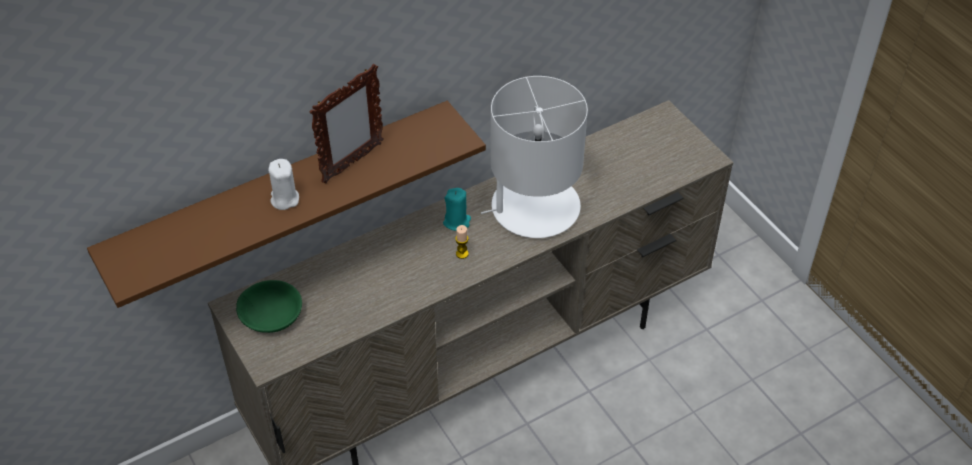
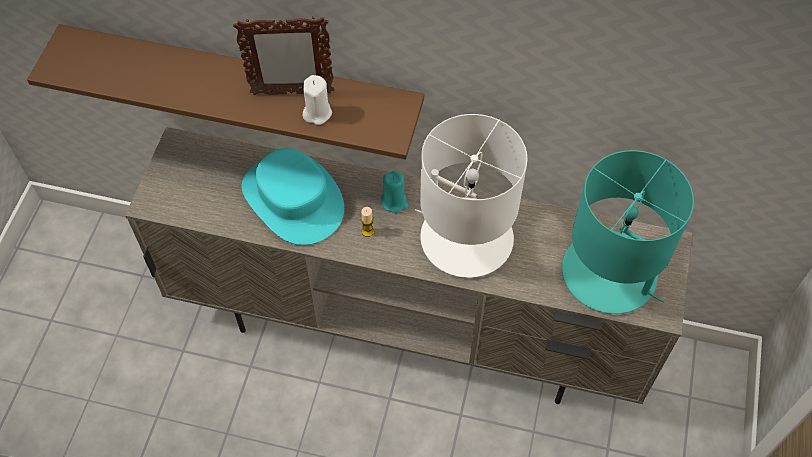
camera: 45 degrees right, 10 degrees up
green bowl [236,280,302,333] -> none
white candle [268,159,299,210] -> white candle moved to [302,75,332,125]
none -> turquoise hat [242,148,344,245]
none -> turquoise table lamp [562,150,694,314]

